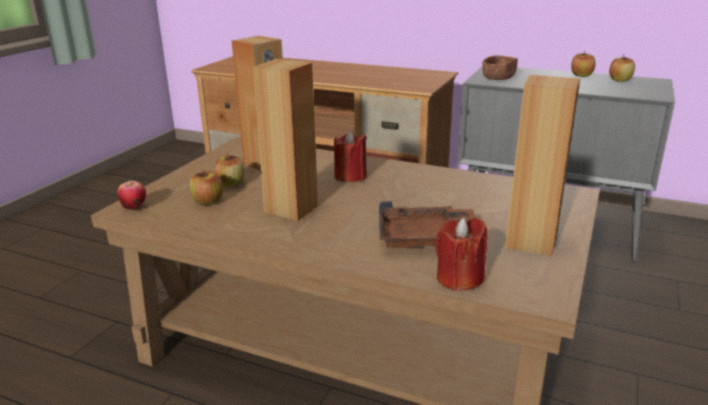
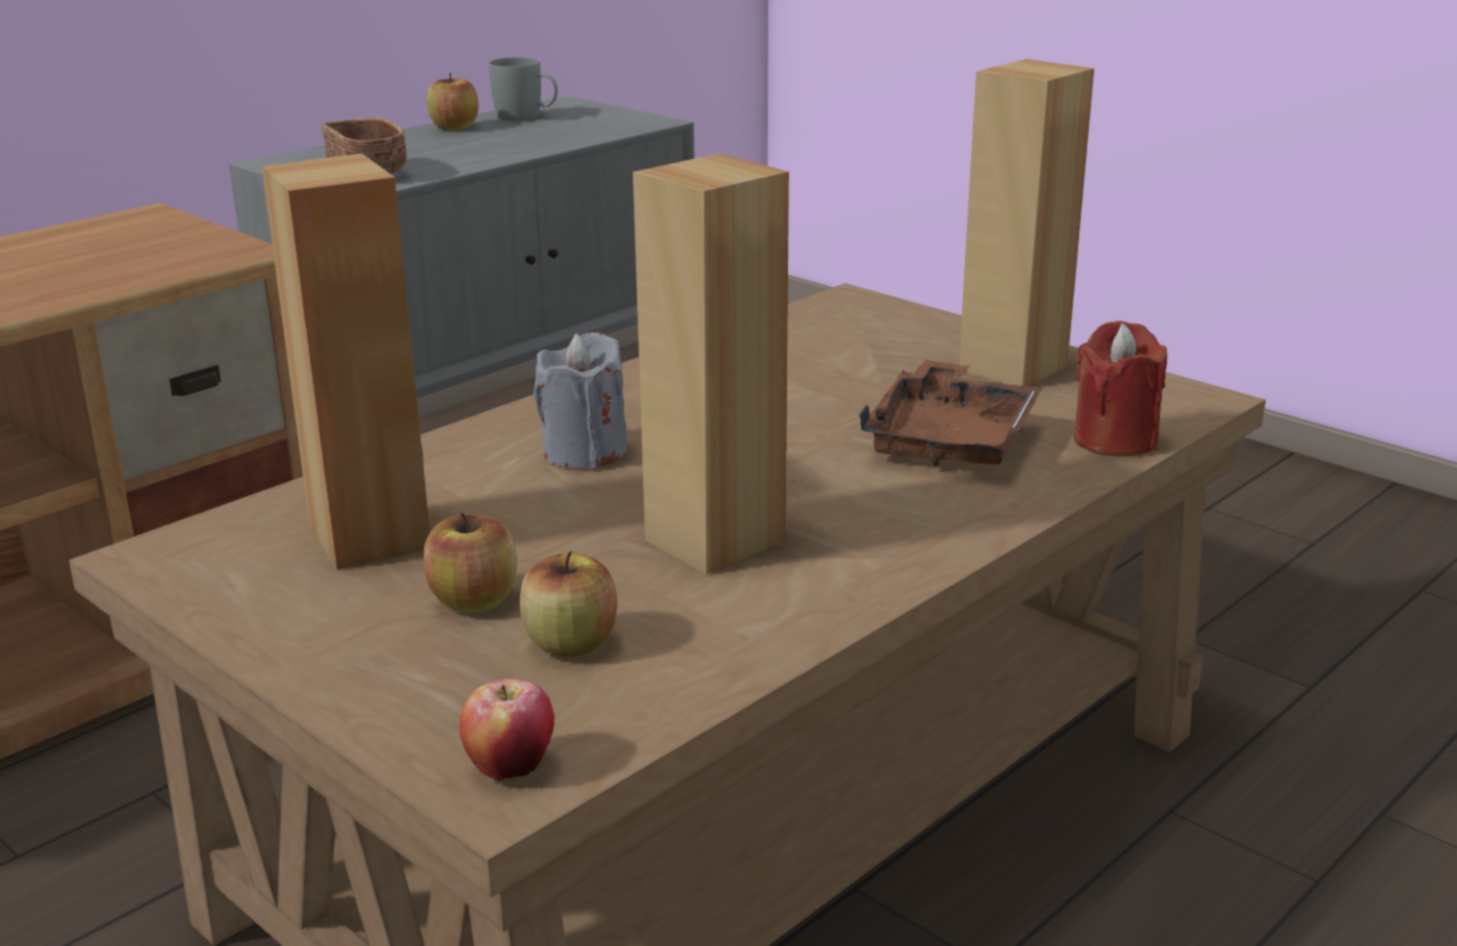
camera: 70 degrees left, 0 degrees up
red candle [334,130,367,182] -> grey candle [534,333,627,469]
apple [609,54,635,82] -> grey mug [489,57,558,121]

